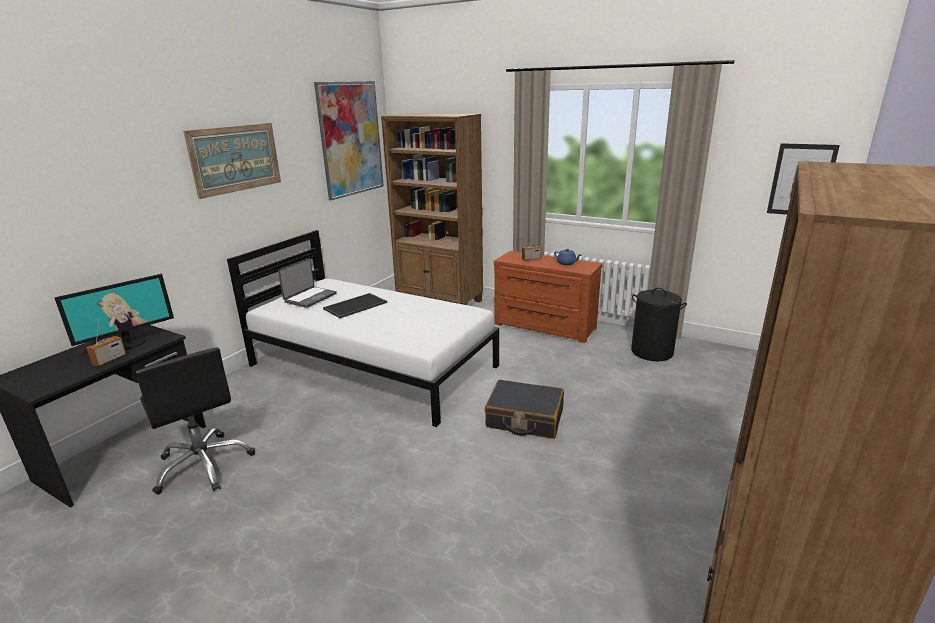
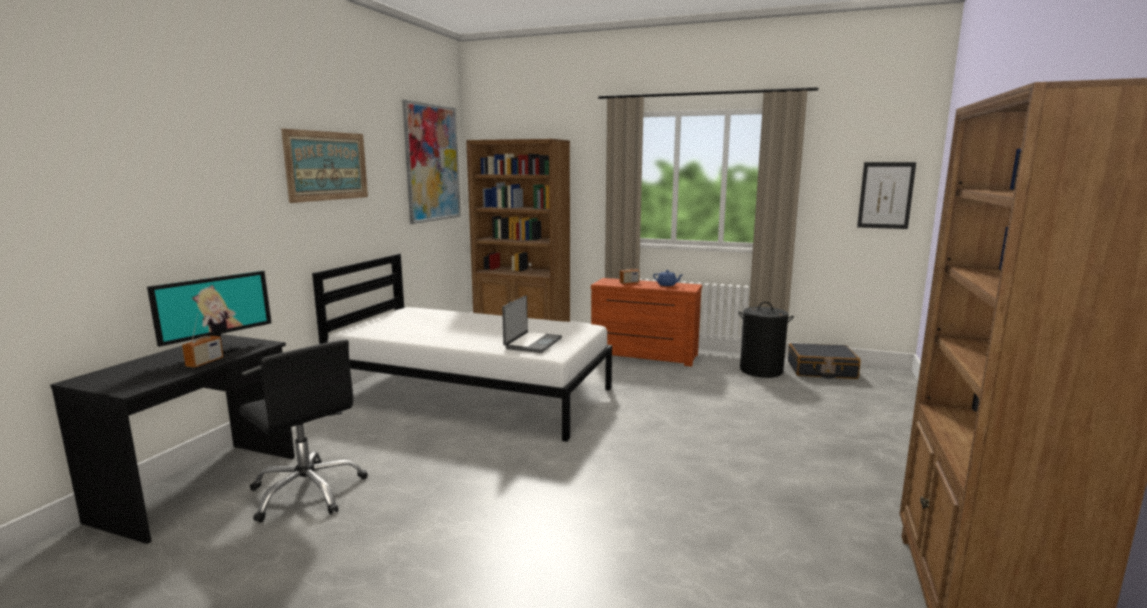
camera: 10 degrees left, 10 degrees down
laptop [278,259,337,308] -> laptop moved to [502,296,562,353]
tray [323,293,387,318] -> none
black suitcase [485,380,564,439] -> black suitcase moved to [788,343,861,379]

